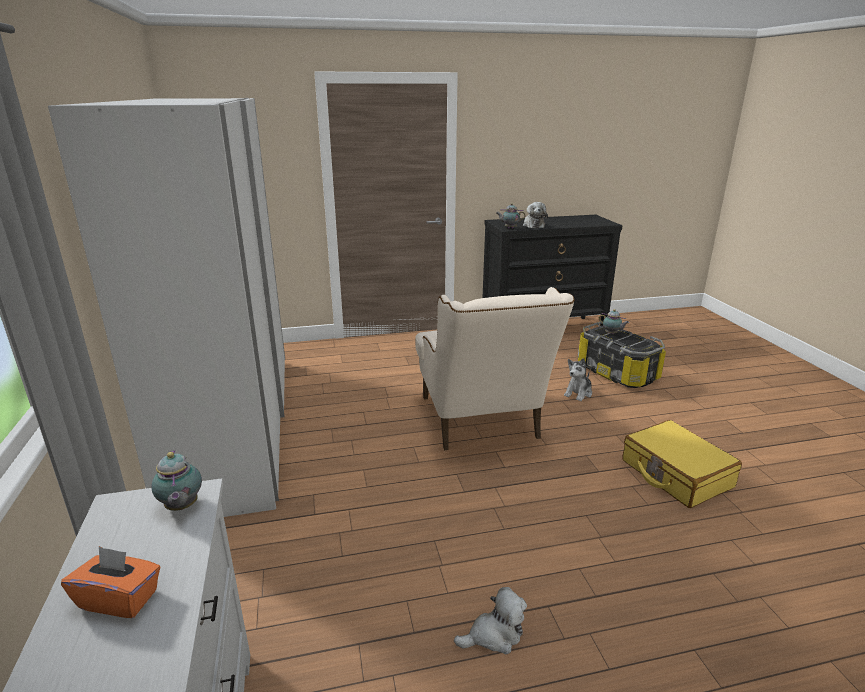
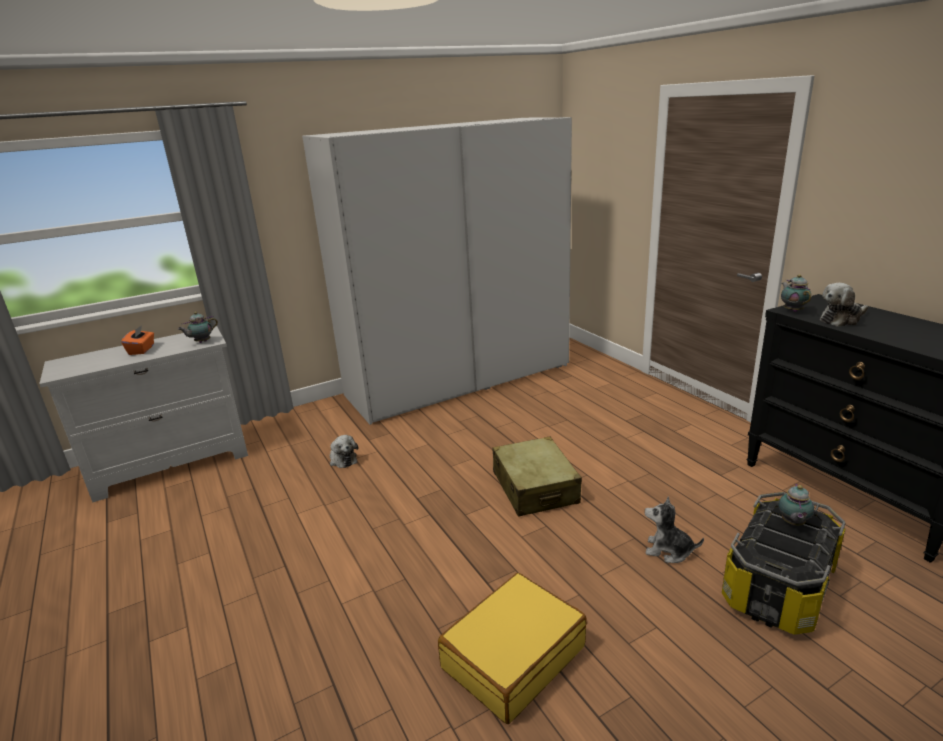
camera: 75 degrees right, 0 degrees up
beige armchair [415,287,575,450] -> beige suitcase [493,436,582,517]
plush toy [454,587,527,654] -> plush toy moved to [330,435,358,468]

